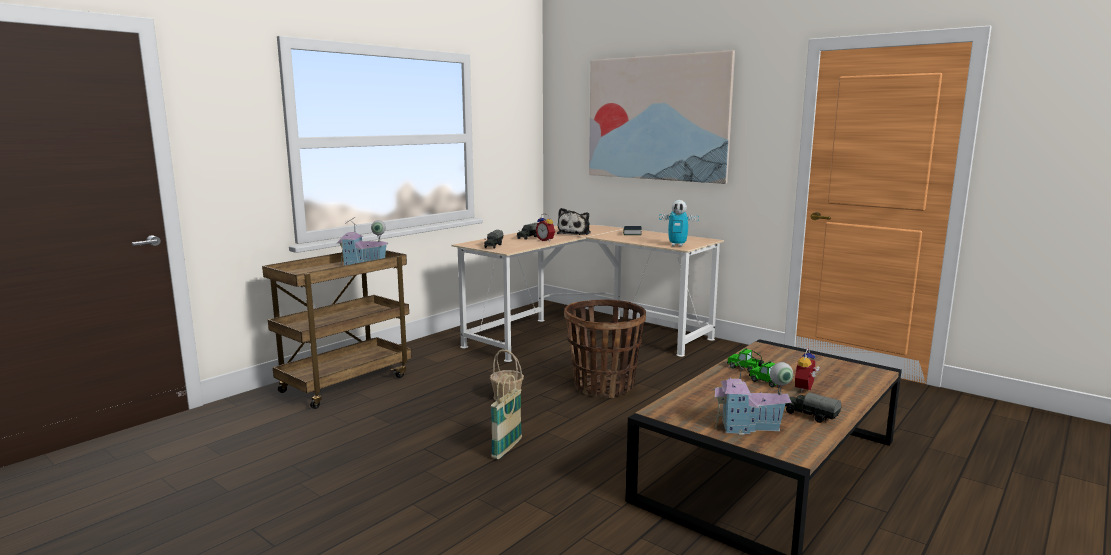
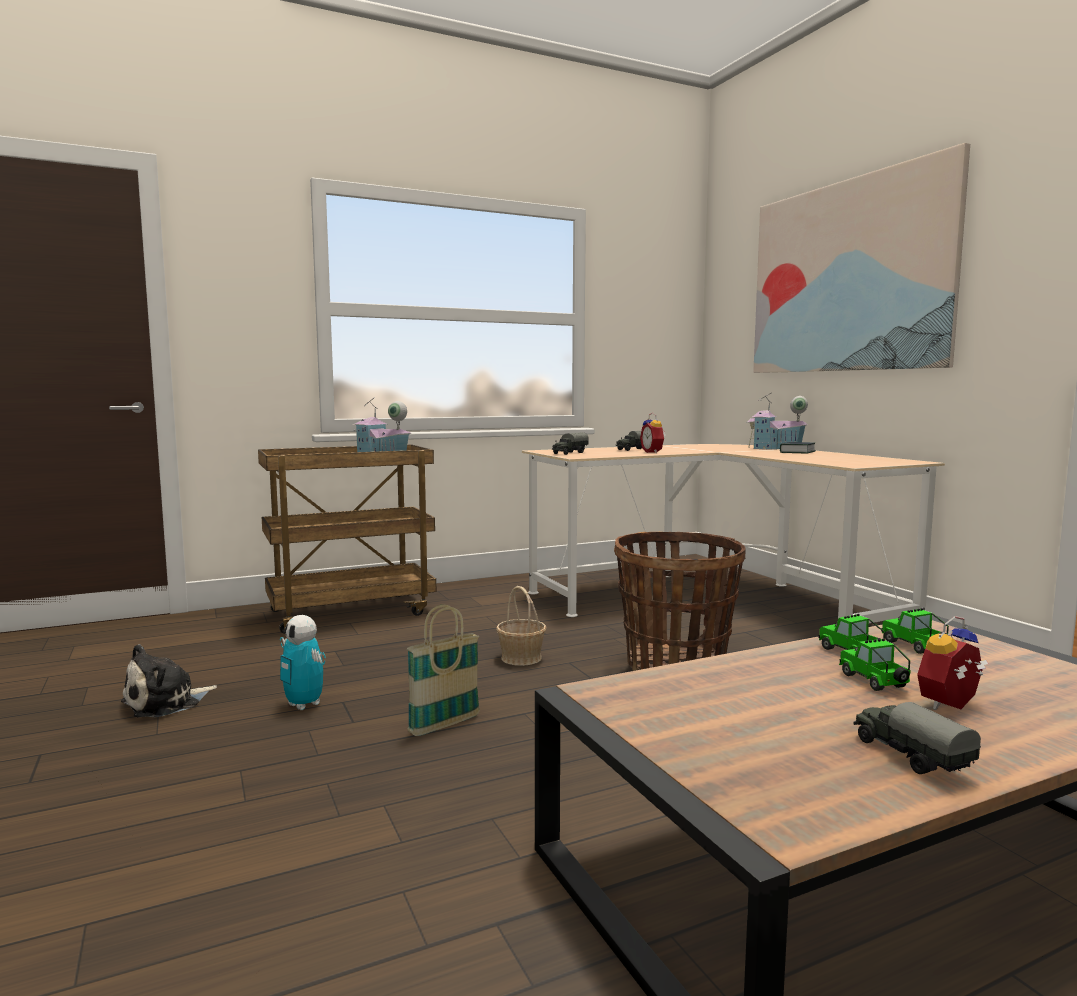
camera: 25 degrees right, 5 degrees down
plush toy [557,208,591,235] -> plush toy moved to [121,644,217,718]
toy robot [659,200,699,247] -> toy robot moved to [280,615,326,710]
toy house [713,358,793,435] -> toy house moved to [747,392,809,450]
none -> toy car [881,608,949,654]

